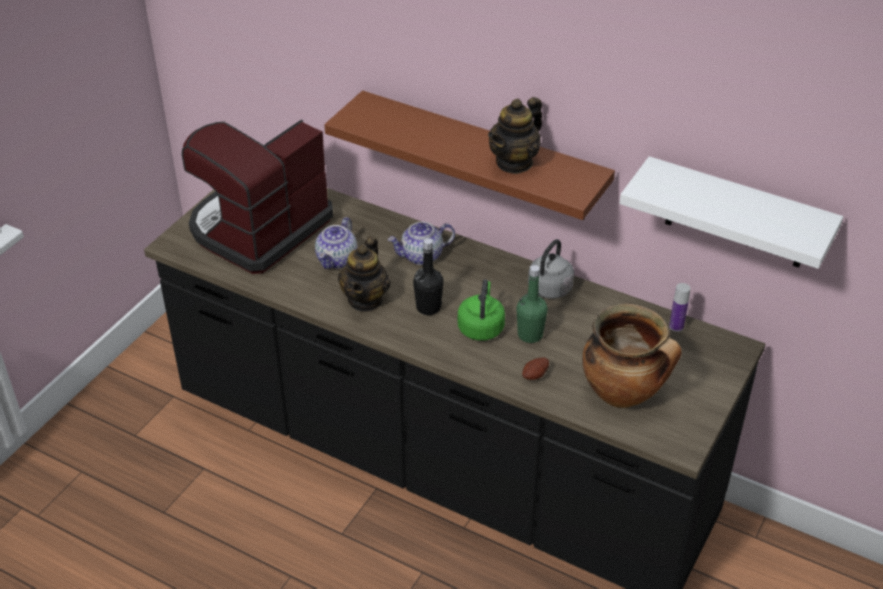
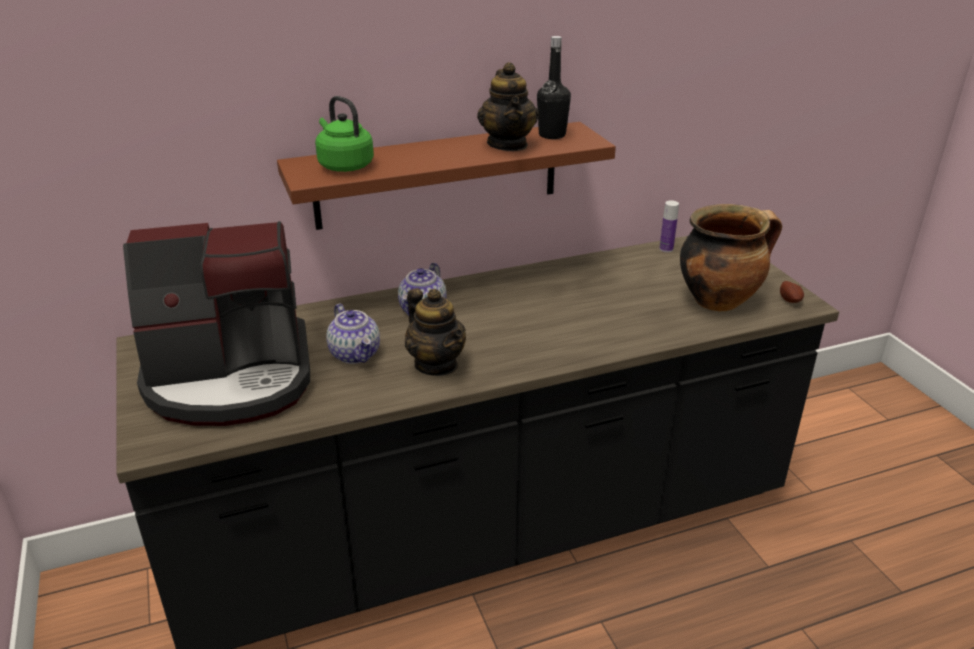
camera: 50 degrees left, 10 degrees down
coffee machine [182,120,333,274] -> coffee machine turned 90 degrees counterclockwise [123,221,310,426]
black bottle [413,238,444,315] -> black bottle moved to [537,36,571,139]
green kettle [458,279,505,341] -> green kettle moved to [315,96,374,172]
green bottle [516,265,548,343] -> none
potato [522,358,549,380] -> potato moved to [780,281,804,303]
grey kettle [528,239,574,299] -> none
white shelf [619,156,843,269] -> none

